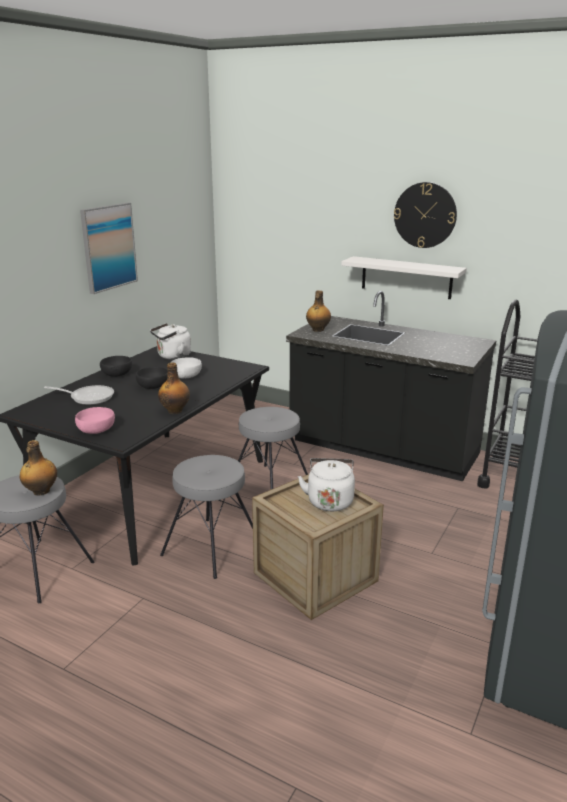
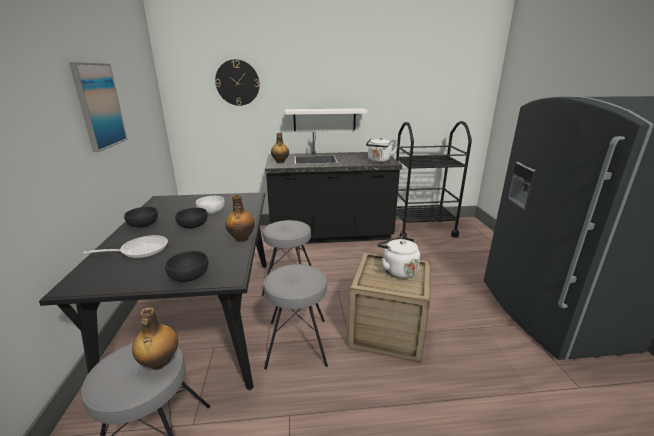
camera: 35 degrees left, 0 degrees up
pink bowl [75,407,115,434] -> black bowl [165,251,209,282]
white kettle [150,323,191,360] -> white kettle moved to [366,138,397,163]
wall clock [394,182,457,248] -> wall clock moved to [215,59,260,106]

